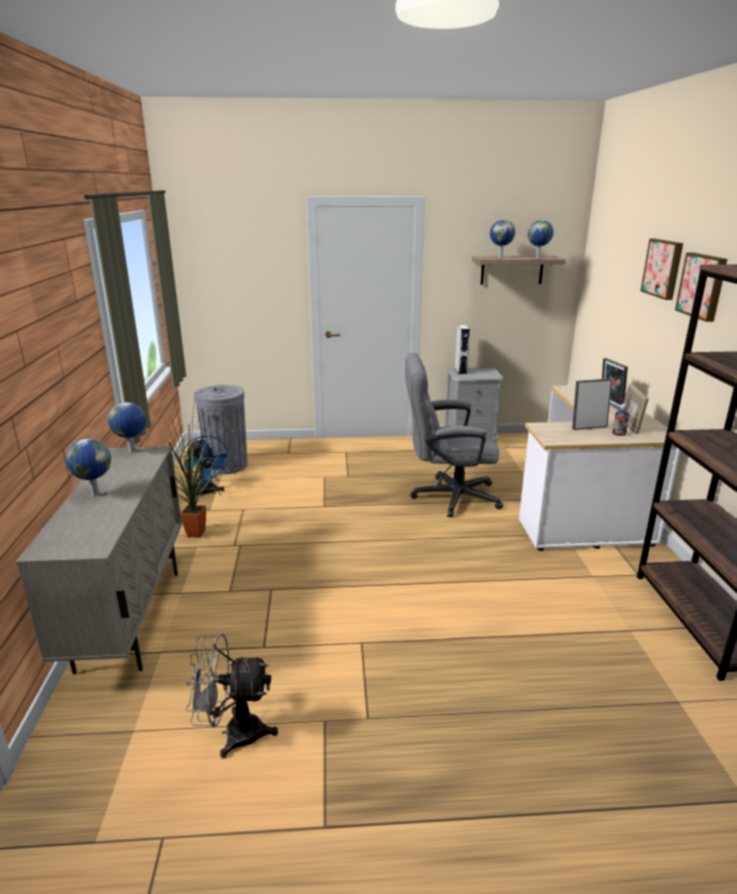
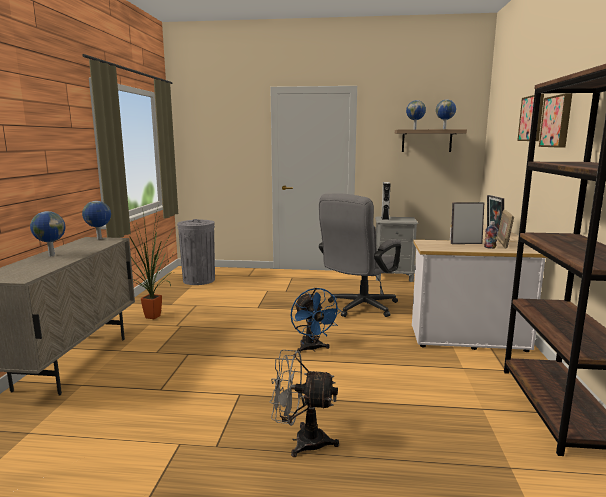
camera: 10 degrees right, 10 degrees down
blue fan [180,435,231,496] -> blue fan moved to [291,288,342,353]
grey fan [186,633,278,759] -> grey fan moved to [270,350,339,457]
grey office chair [405,353,503,518] -> grey office chair turned 60 degrees counterclockwise [319,193,401,317]

